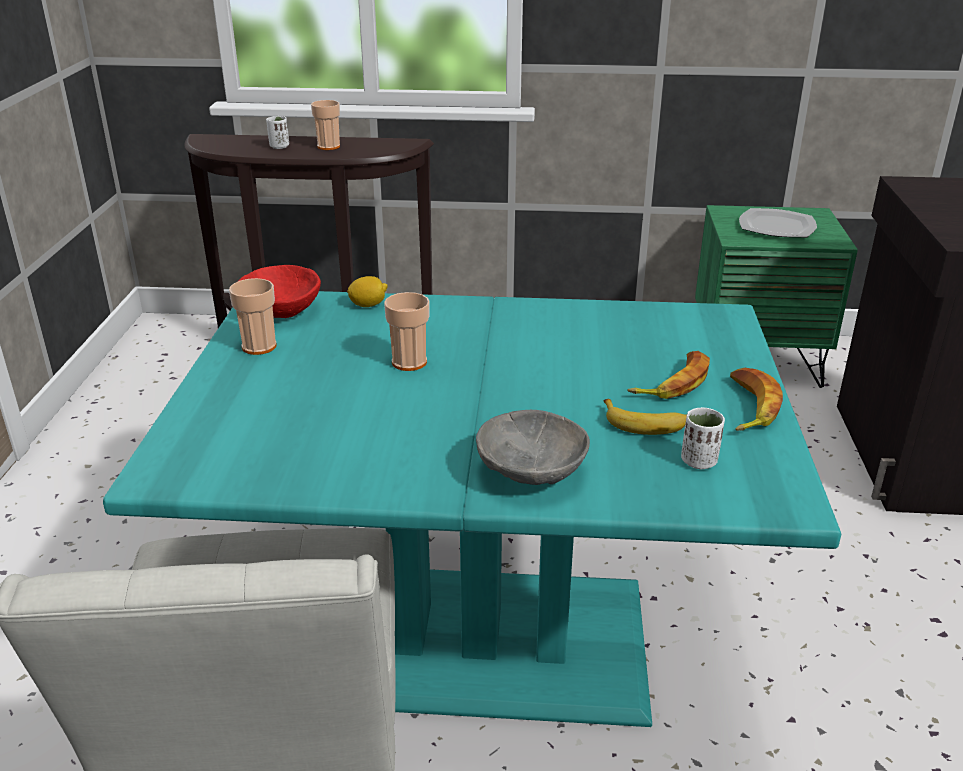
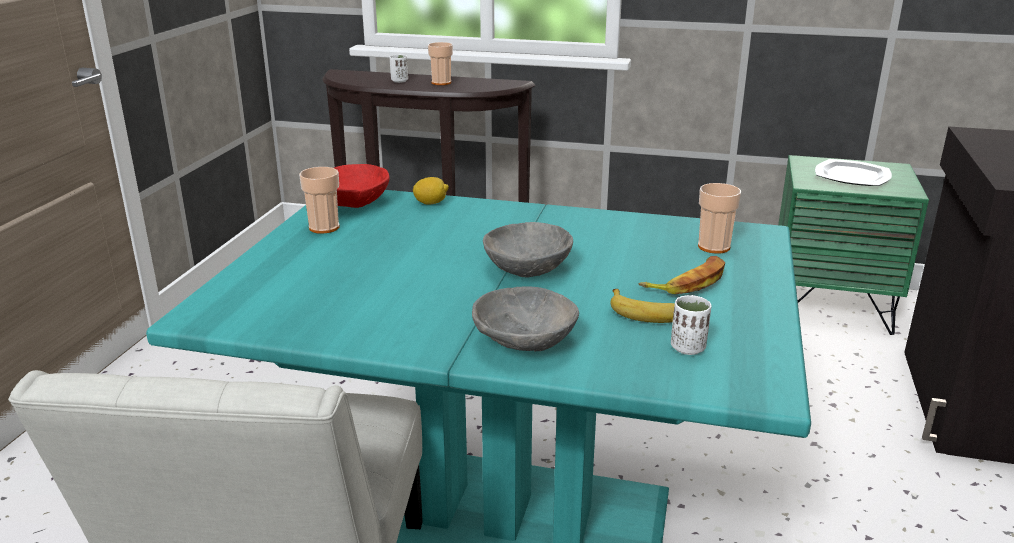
camera: 10 degrees right, 5 degrees down
cup [384,292,430,371] -> cup moved to [698,183,741,253]
banana [730,368,783,431] -> none
none -> grey bowl [483,222,573,278]

